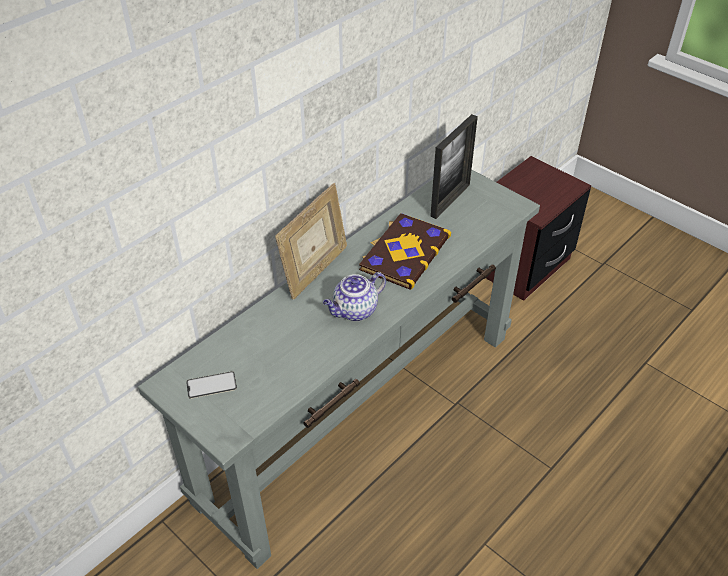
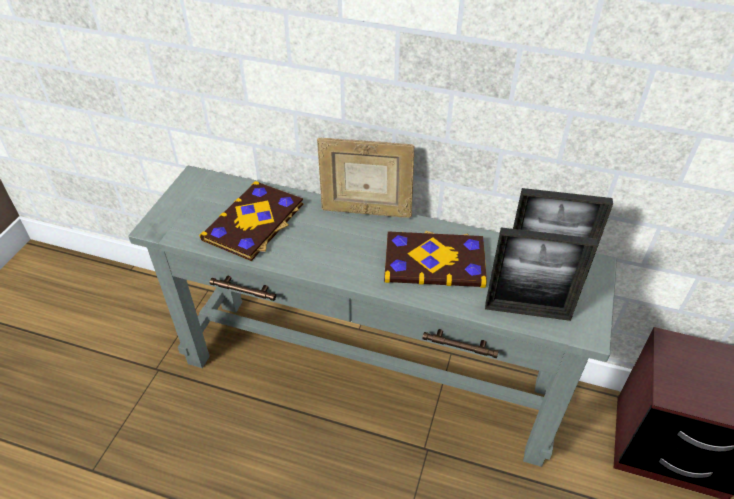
camera: 65 degrees right, 0 degrees up
phone [186,371,237,399] -> none
teapot [323,272,386,321] -> none
none -> book [199,181,303,261]
none -> picture frame [485,227,598,321]

